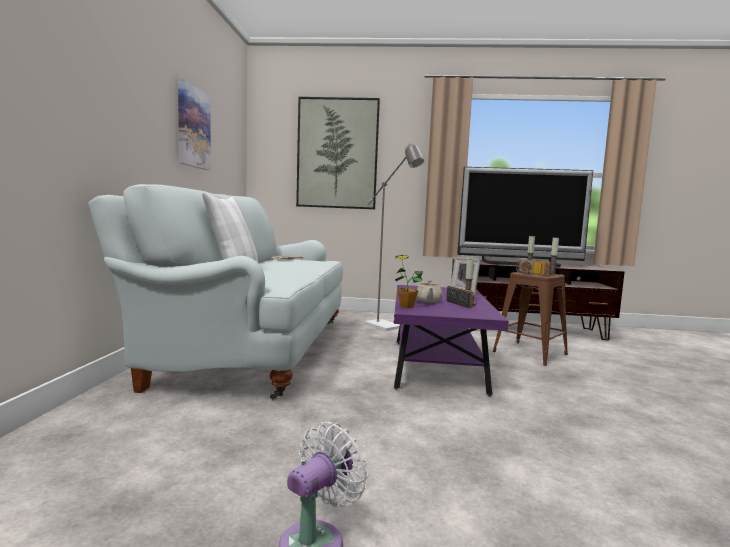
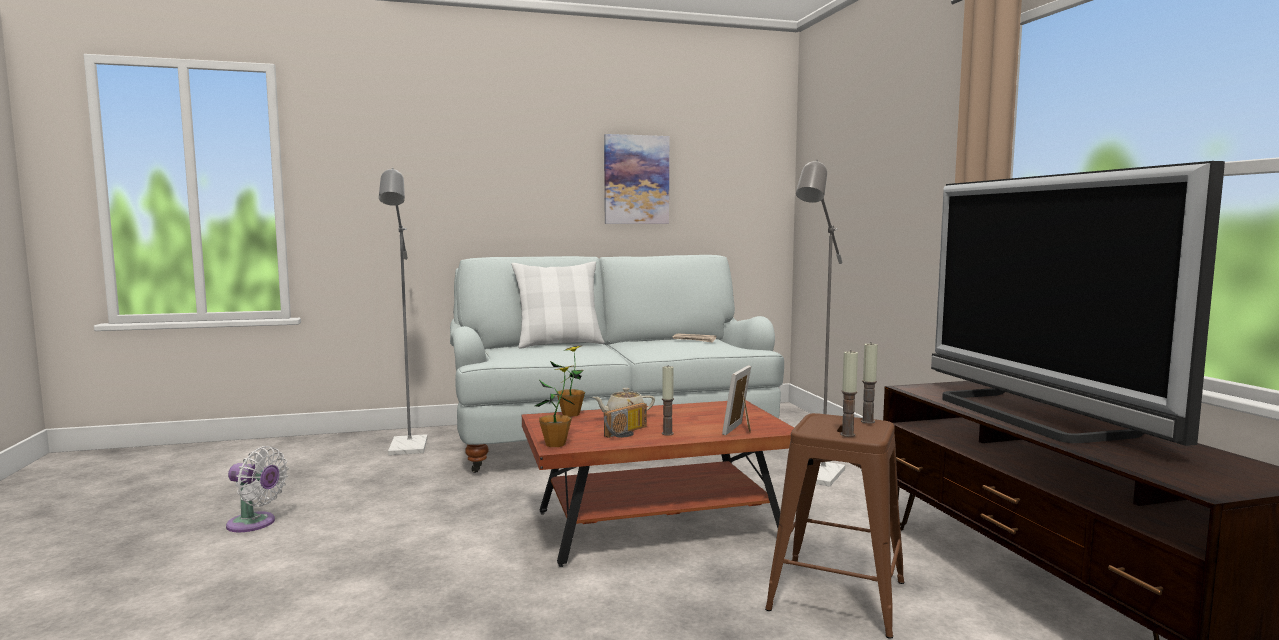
camera: 70 degrees right, 0 degrees up
picture [296,97,380,209] -> none
purple coffee table [394,285,509,396] -> brown coffee table [522,400,794,567]
radio [516,259,551,276] -> none
none -> grey floor lamp [379,168,428,455]
none -> potted plant [535,366,573,447]

